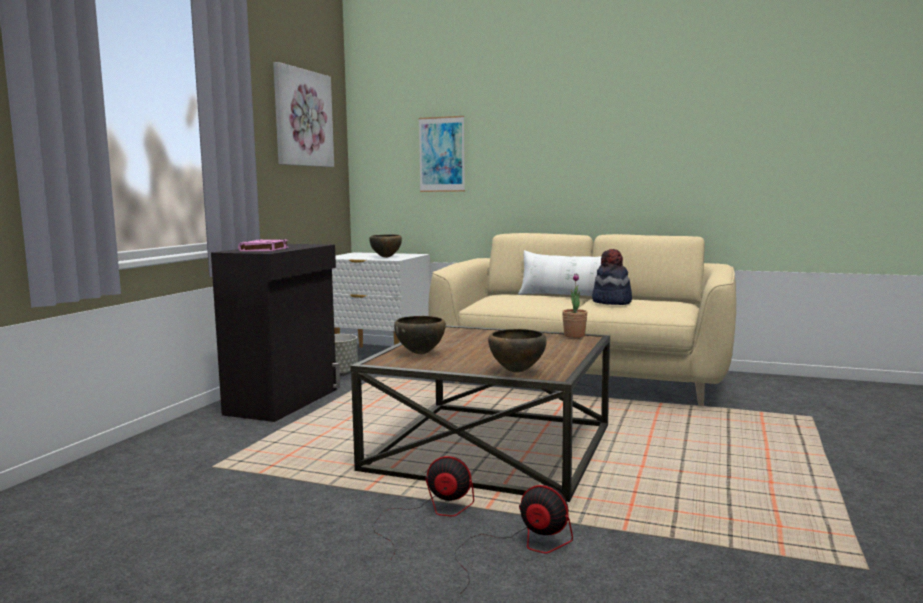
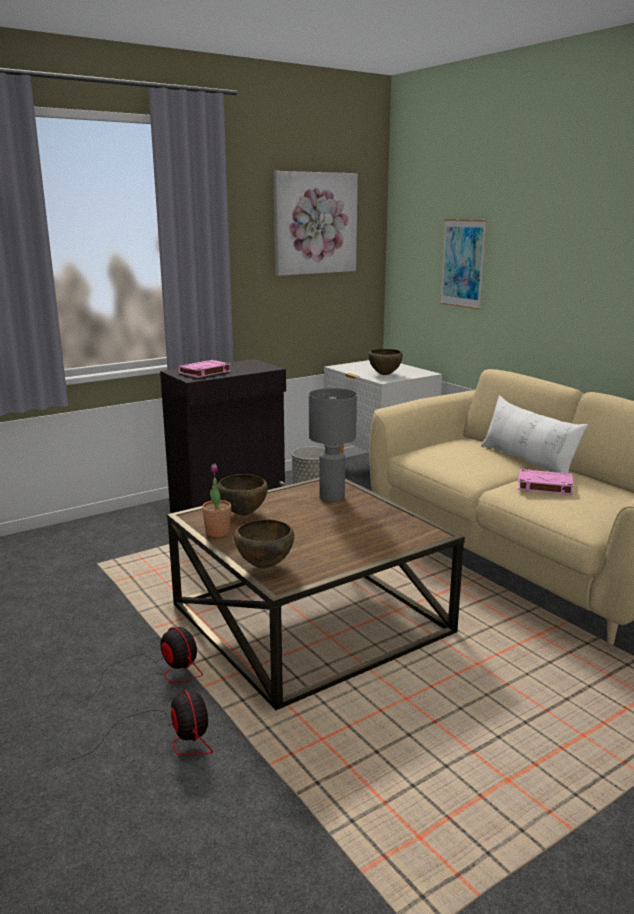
camera: 35 degrees right, 10 degrees up
potted plant [562,274,588,338] -> potted plant moved to [202,464,231,537]
hat [592,249,632,305] -> pink book [518,469,574,495]
none -> grey table lamp [309,388,357,502]

